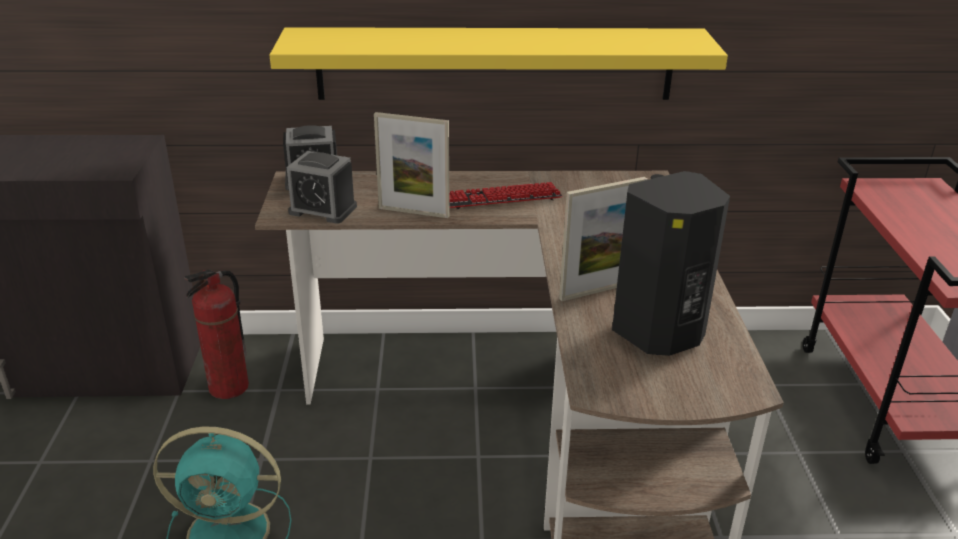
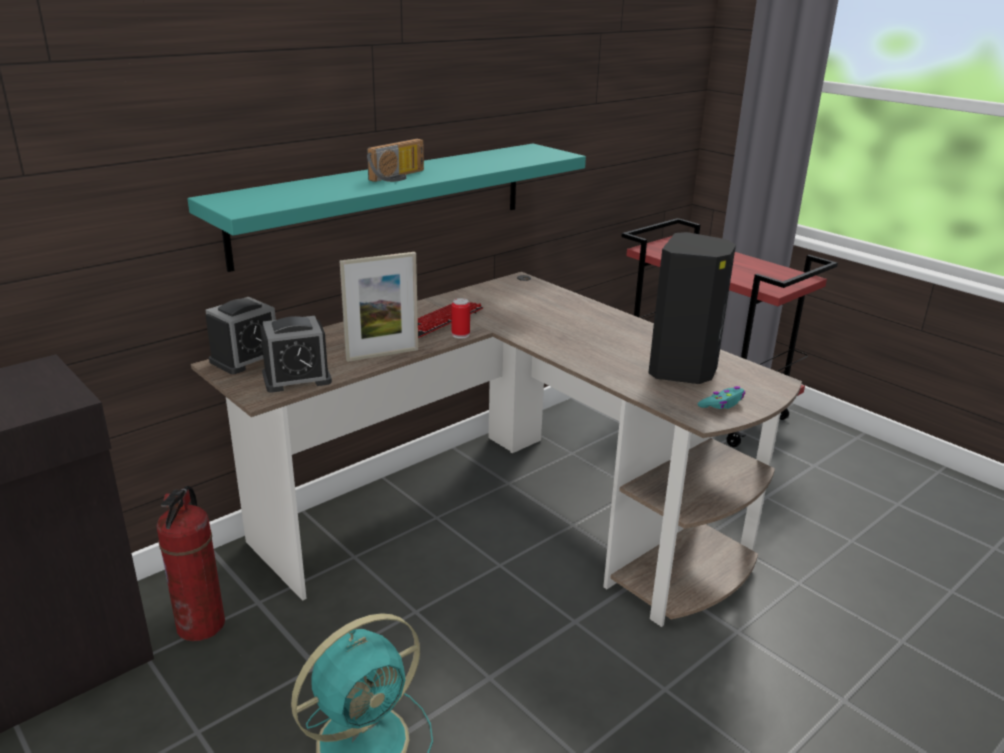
camera: 40 degrees left, 5 degrees down
yellow shelf [270,27,728,100] -> turquoise shelf [187,144,586,272]
picture frame [559,177,648,301] -> none
none -> radio [367,139,424,182]
none -> can [451,298,470,339]
none -> turquoise game controller [698,386,745,409]

